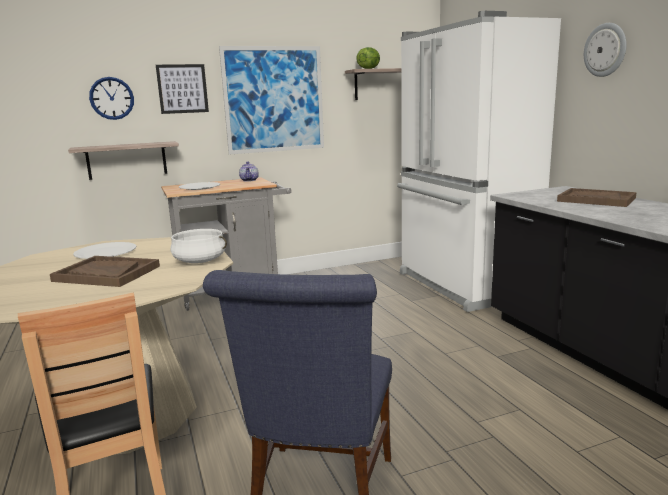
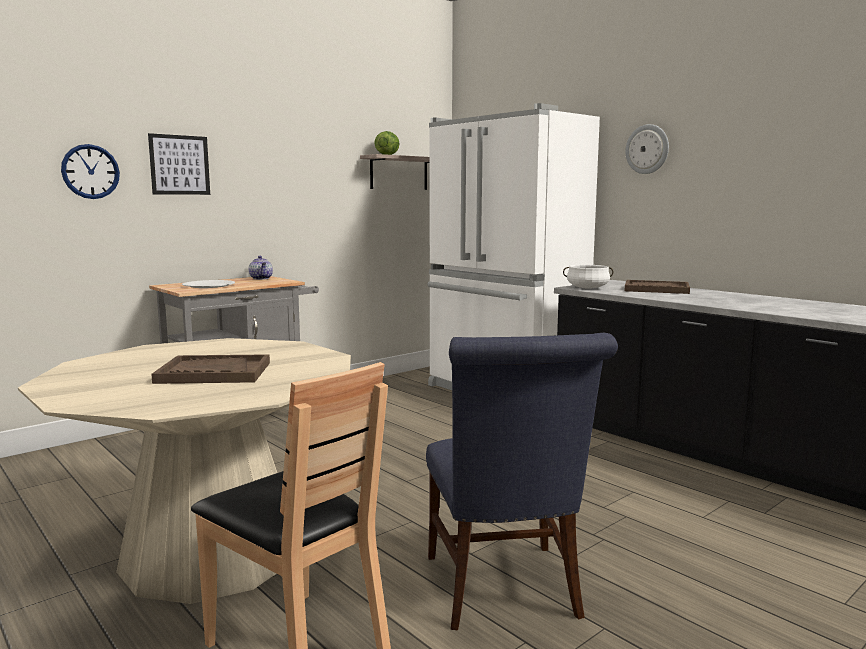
camera: 20 degrees left, 5 degrees down
shelf [68,141,179,180] -> none
white plate [73,242,136,259] -> none
white cooking pot [170,229,227,263] -> white cooking pot moved to [563,265,614,289]
picture [219,46,324,154] -> none

